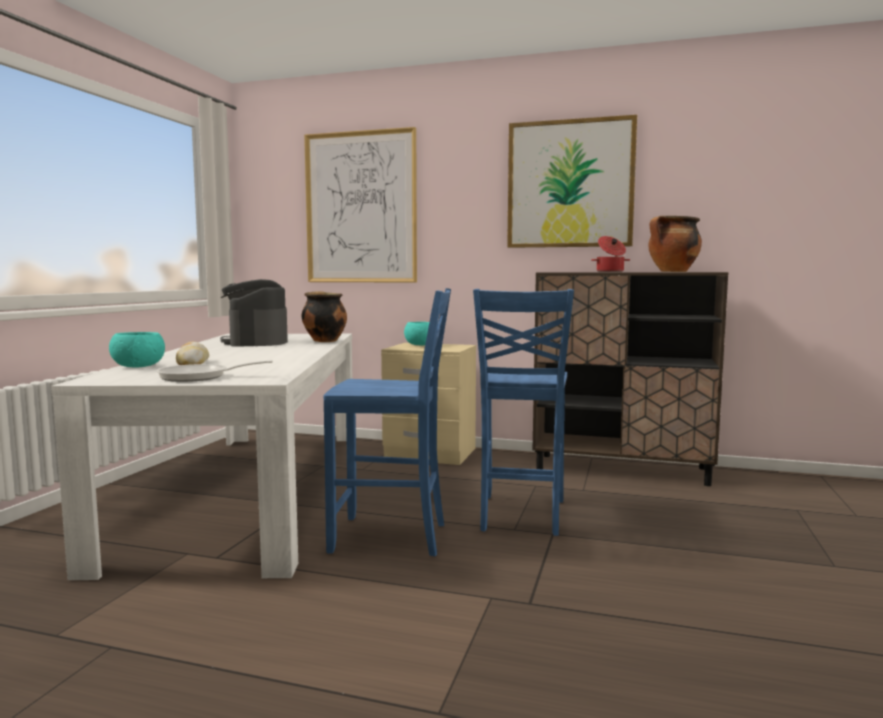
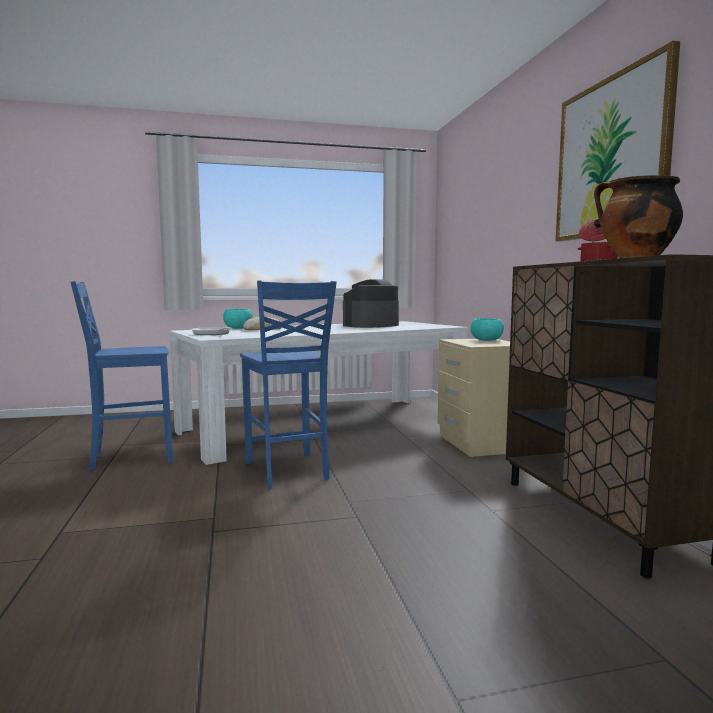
camera: 60 degrees right, 0 degrees up
cooking pot [302,291,347,342] -> none
picture [304,127,417,283] -> none
blue chair [473,289,574,536] -> blue chair moved to [71,281,173,470]

